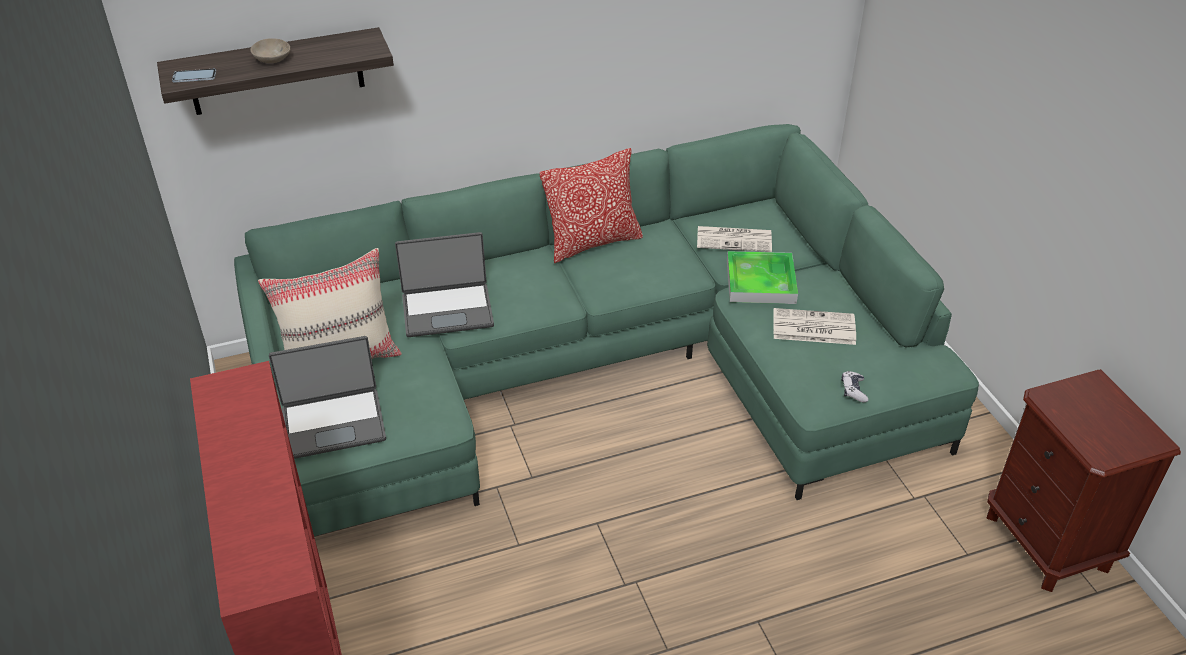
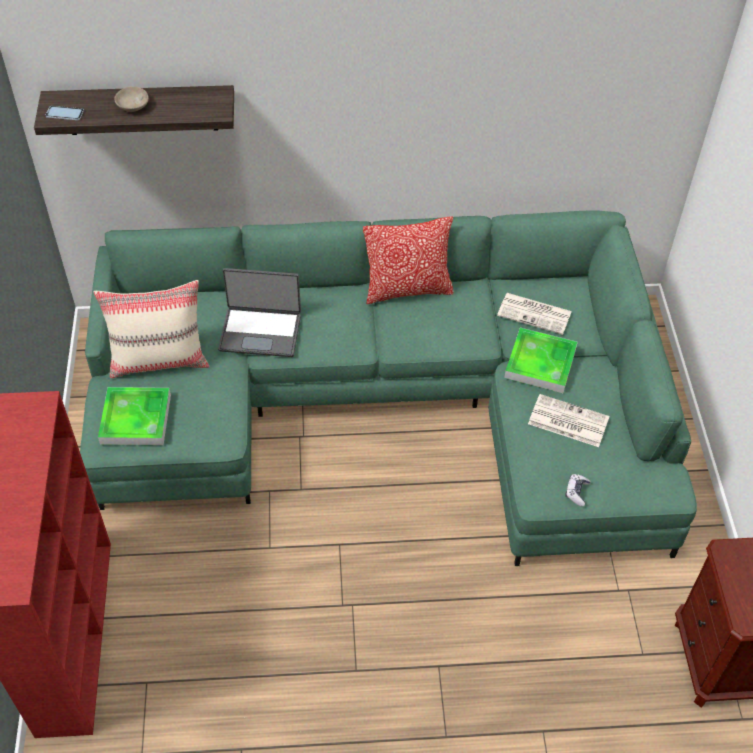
camera: 15 degrees right, 10 degrees up
laptop [269,336,386,459] -> tray [98,387,171,445]

